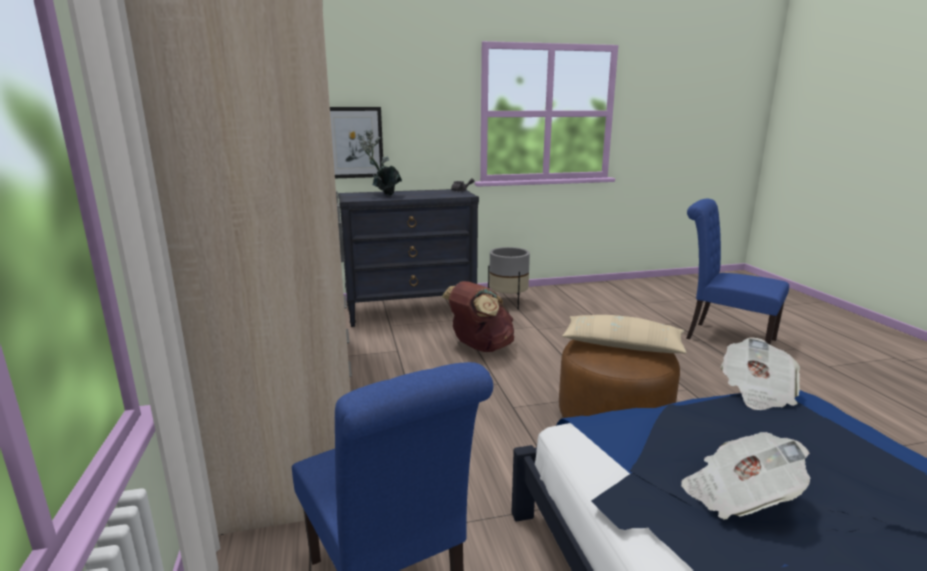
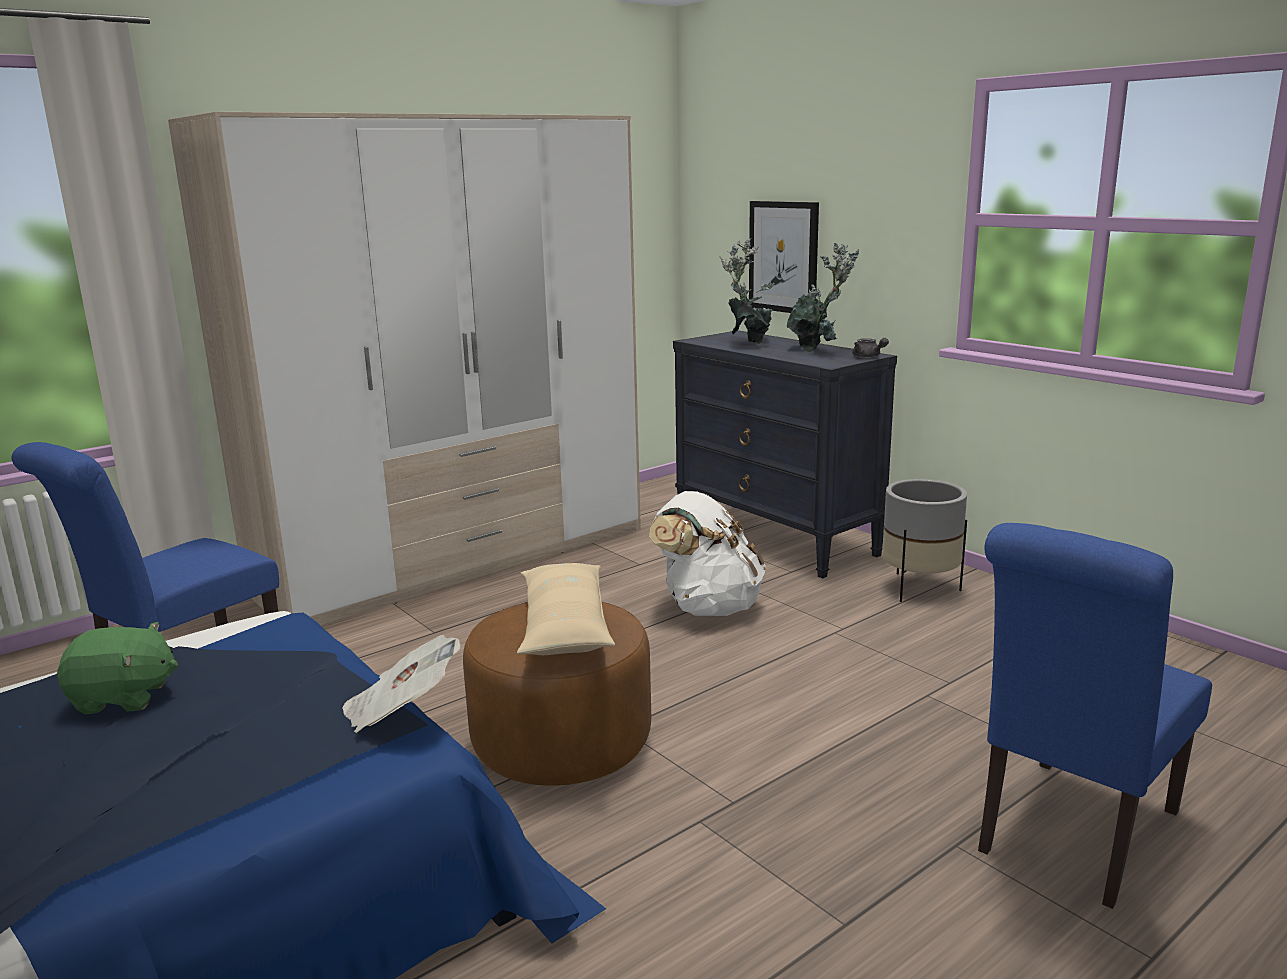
camera: 65 degrees right, 0 degrees up
brown backpack [442,281,514,352] -> white backpack [649,491,766,616]
newspaper [681,432,810,520] -> green plush toy [57,622,178,714]
blue chair [686,199,789,345] -> blue chair turned 150 degrees counterclockwise [978,523,1212,909]
none -> potted plant [786,243,859,352]

